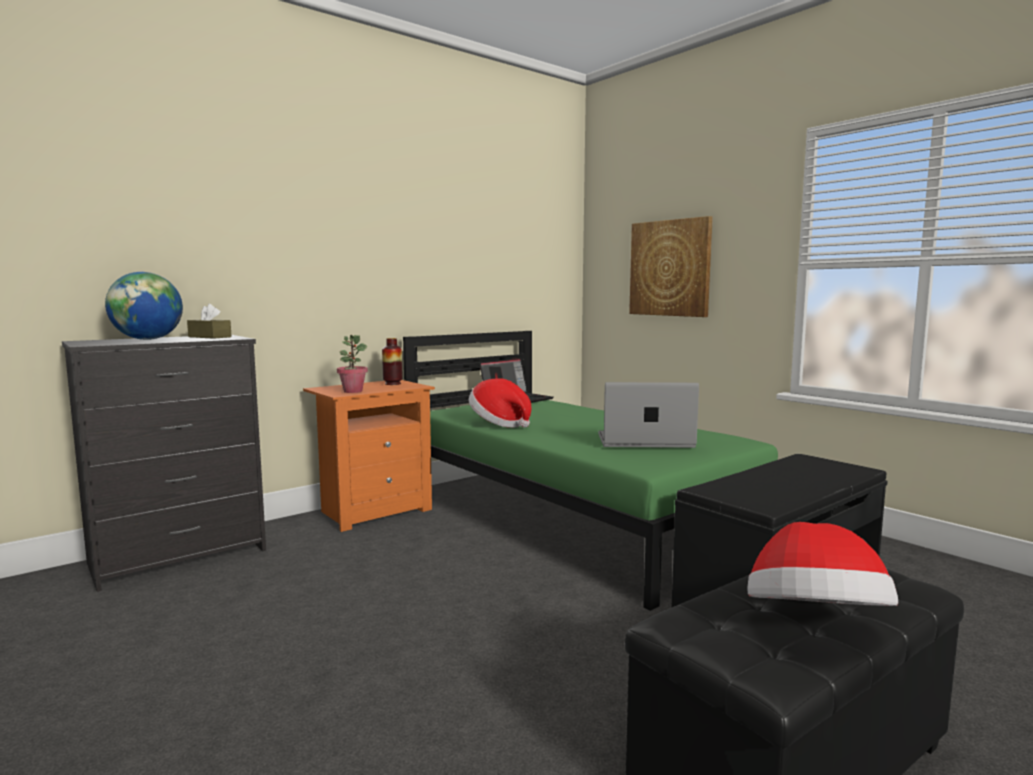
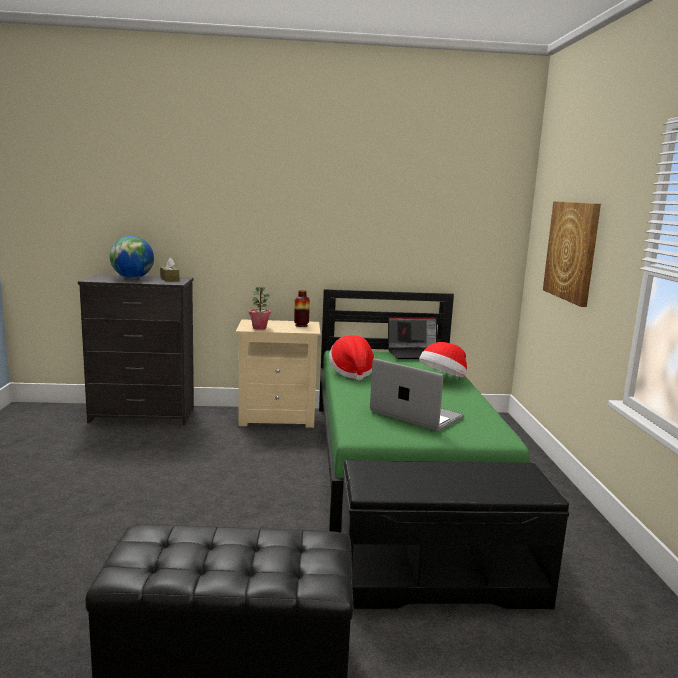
camera: 35 degrees right, 5 degrees up
orange nightstand [303,380,435,532] -> beige nightstand [236,319,321,428]
hat [747,522,898,606] -> hat moved to [419,342,467,378]

